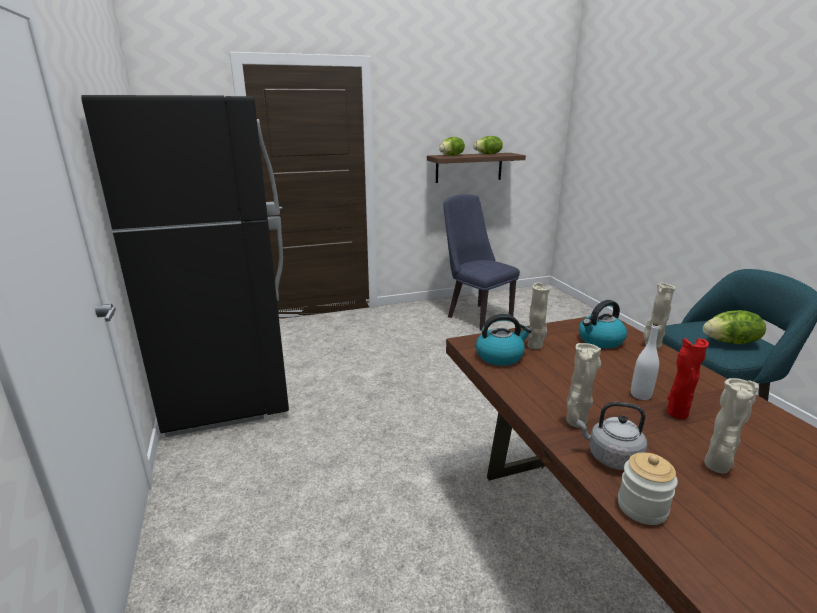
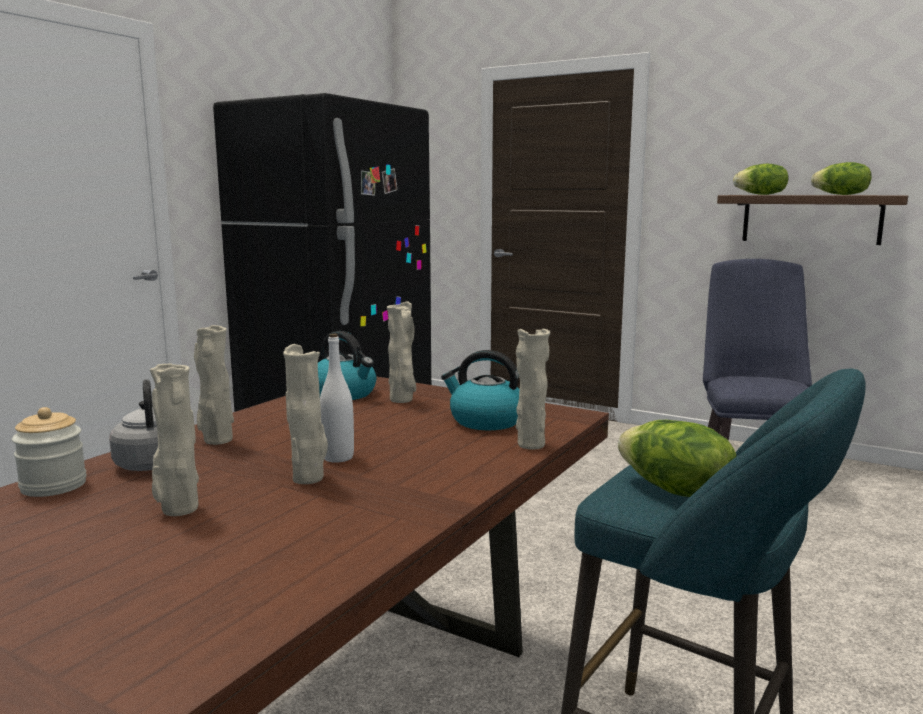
camera: 50 degrees right, 10 degrees down
red vase [667,338,709,419] -> beige vase [283,344,328,484]

